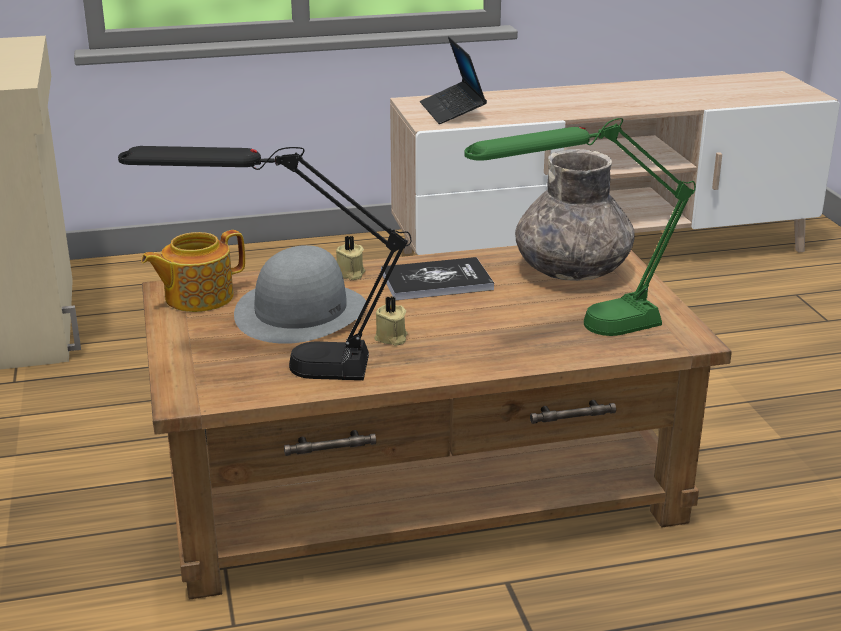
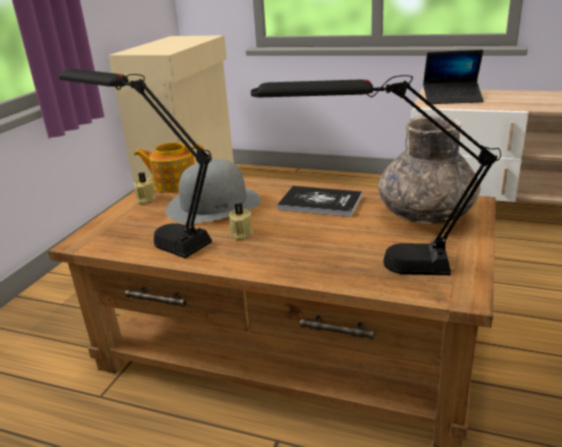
camera: 35 degrees right, 0 degrees up
beige candle [336,236,365,280] -> beige candle moved to [134,172,156,204]
laptop [420,36,487,124] -> laptop turned 105 degrees counterclockwise [423,50,484,104]
green table lamp [464,118,696,336] -> black table lamp [251,75,501,275]

